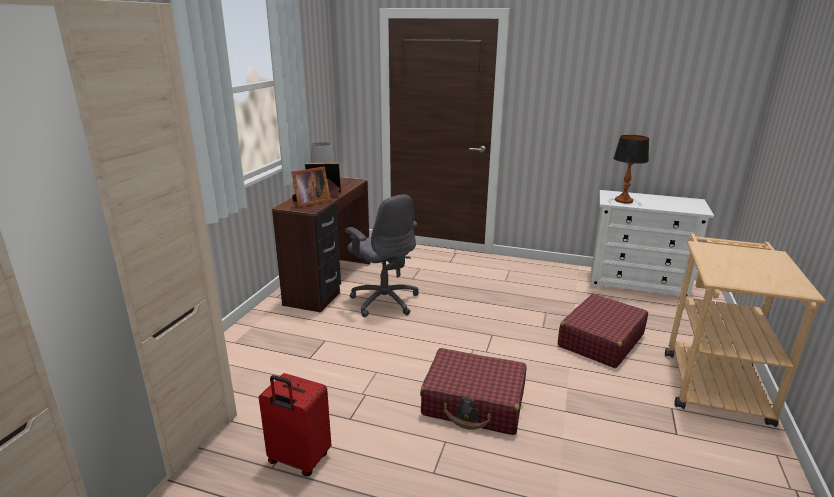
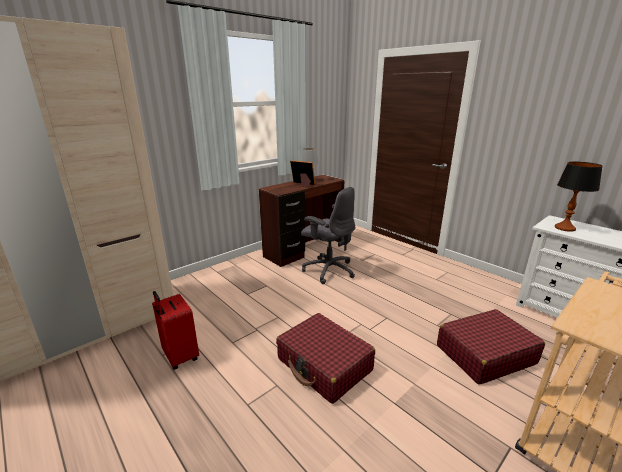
camera: 30 degrees right, 0 degrees up
picture frame [291,166,331,207] -> none
grey office chair [345,194,419,317] -> grey office chair turned 45 degrees counterclockwise [301,187,355,284]

